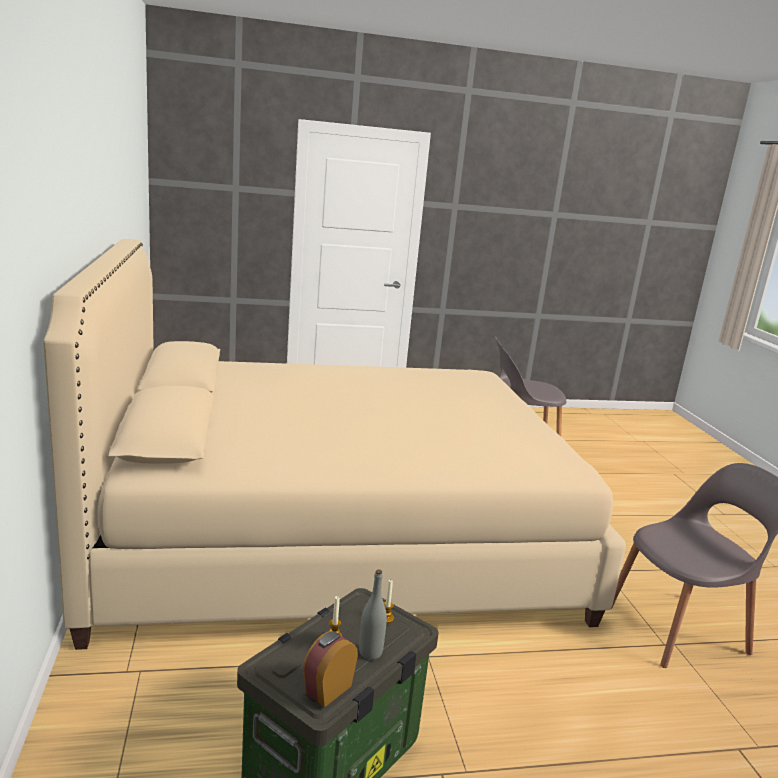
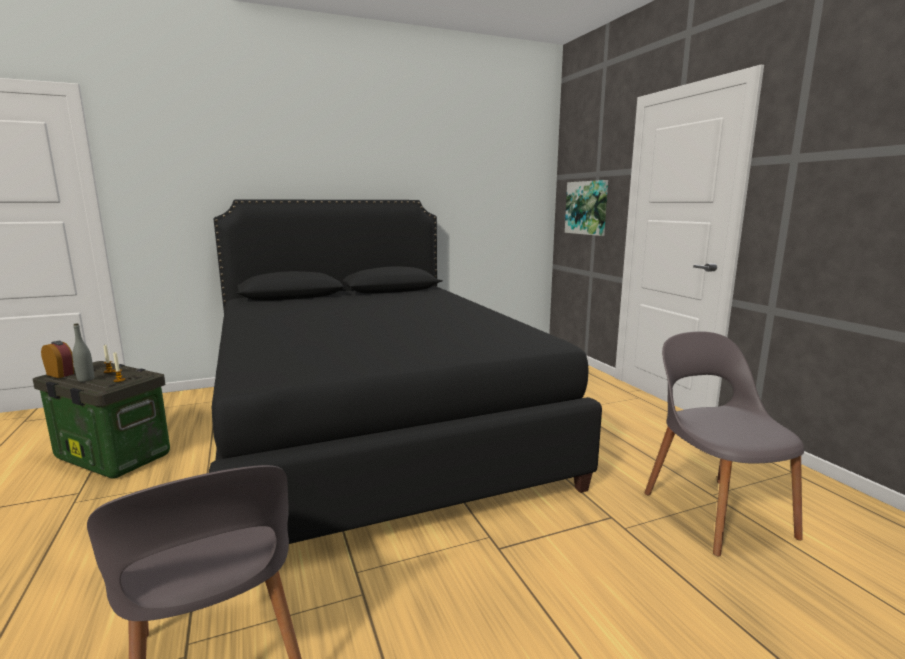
camera: 80 degrees right, 5 degrees down
beige bed [43,239,626,650] -> black bed [209,199,602,544]
none -> picture [565,180,608,236]

